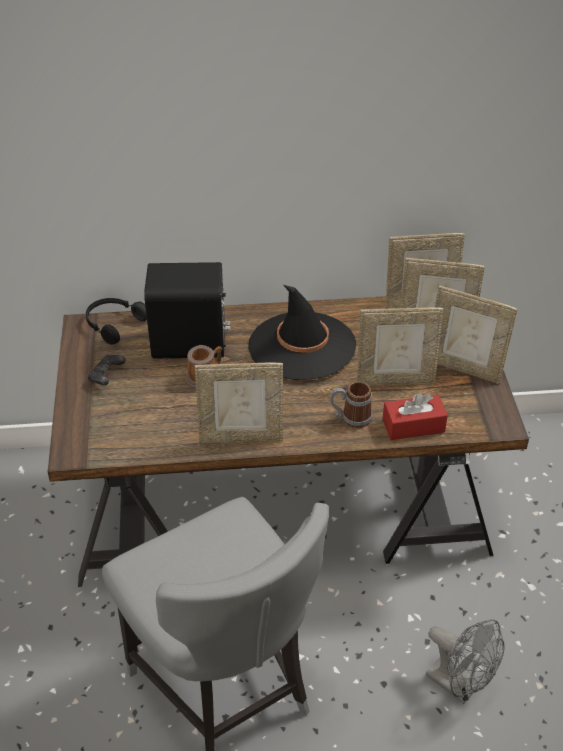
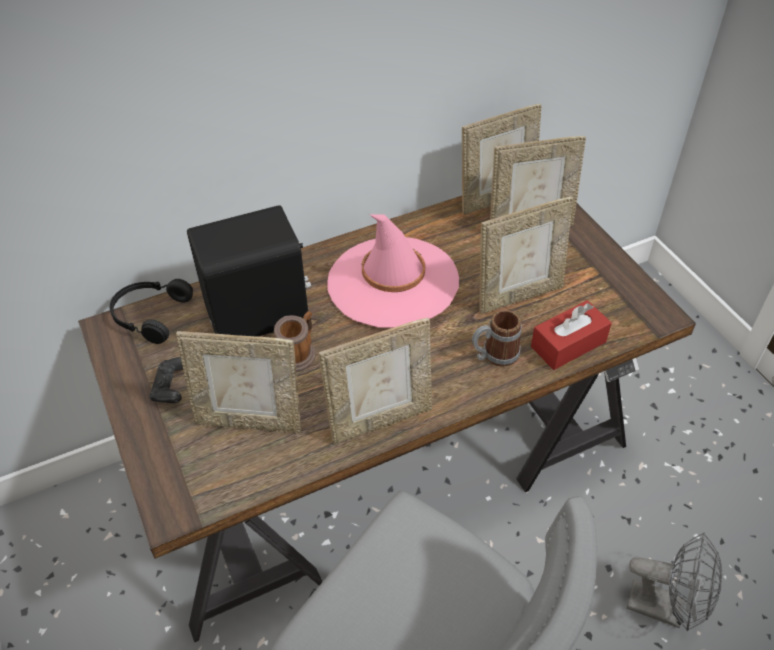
camera: 20 degrees left, 5 degrees up
black hat [248,284,356,380] -> pink hat [327,214,459,328]
picture frame [435,286,518,384] -> picture frame moved to [176,331,301,433]

